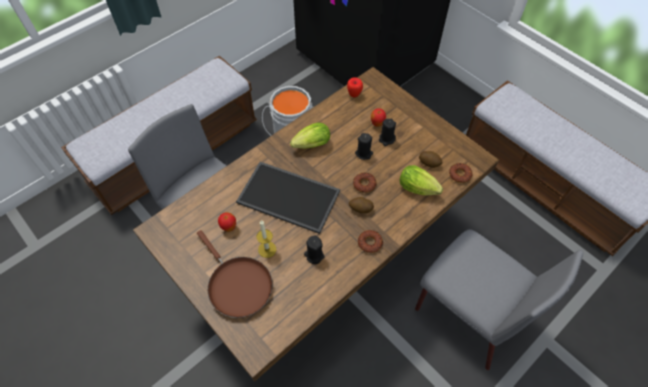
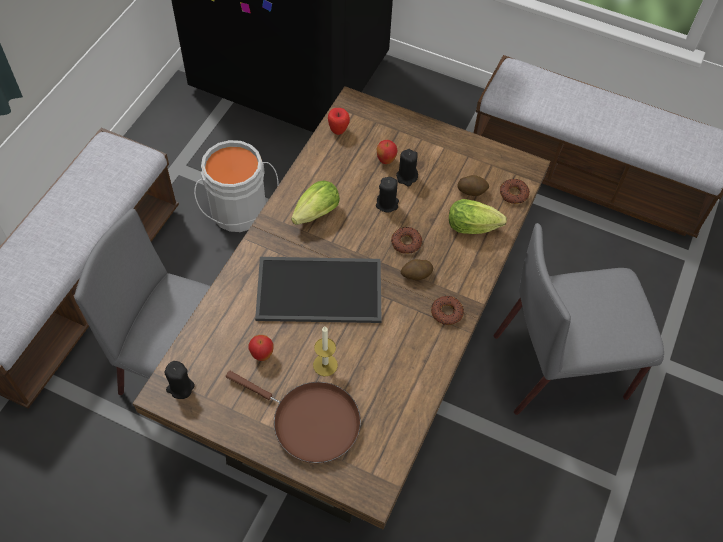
camera: 25 degrees left, 0 degrees up
black candle [304,236,324,264] -> black candle moved to [164,361,195,399]
grey chair [415,229,583,370] -> grey chair turned 150 degrees clockwise [494,223,664,415]

